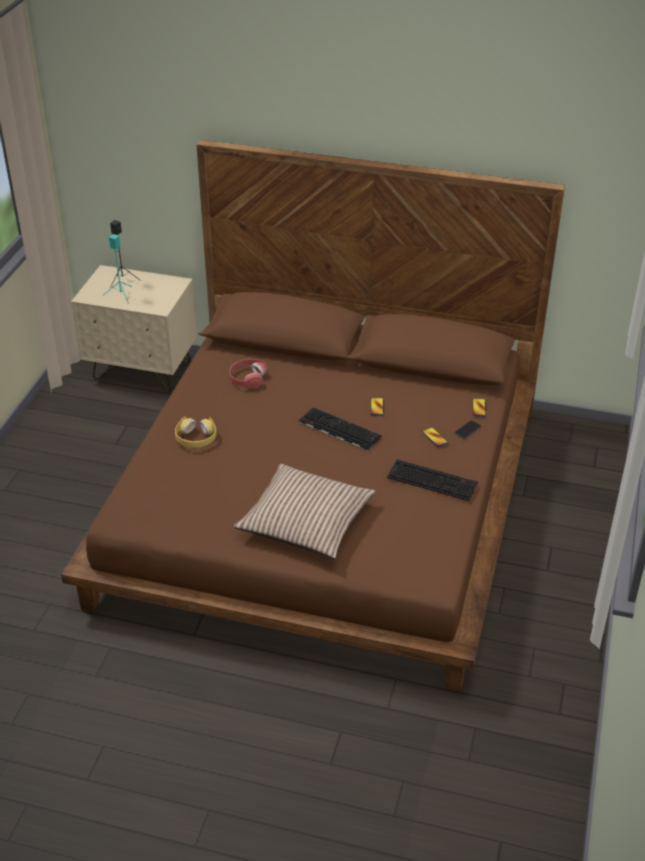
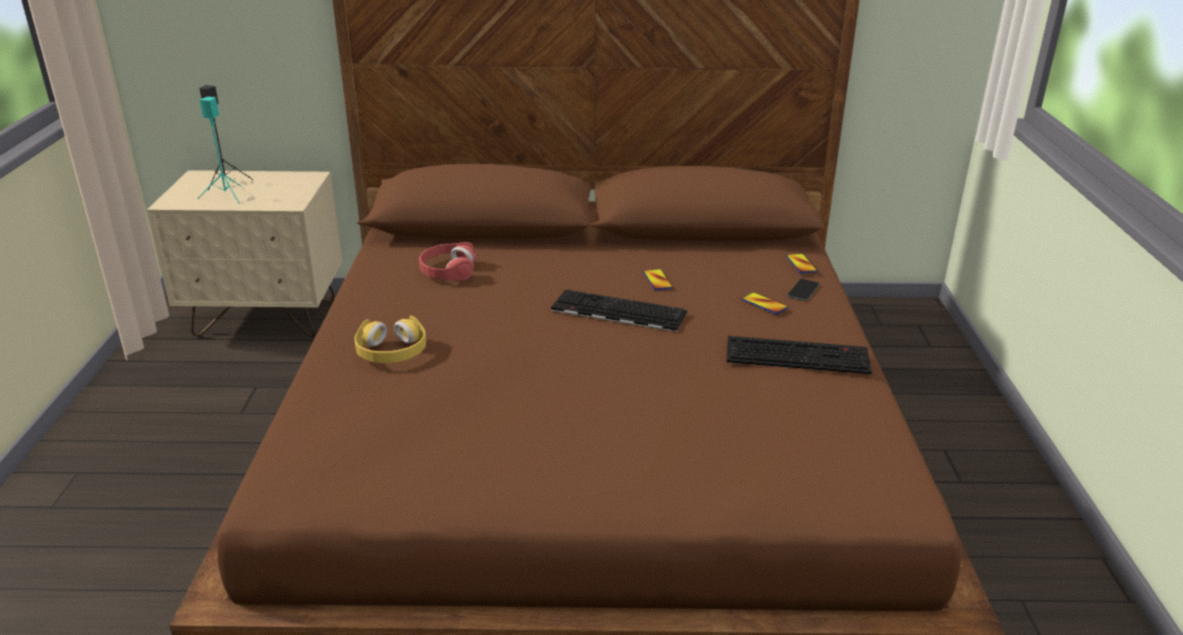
camera: 15 degrees left, 10 degrees down
pillow [234,464,376,559] -> none

